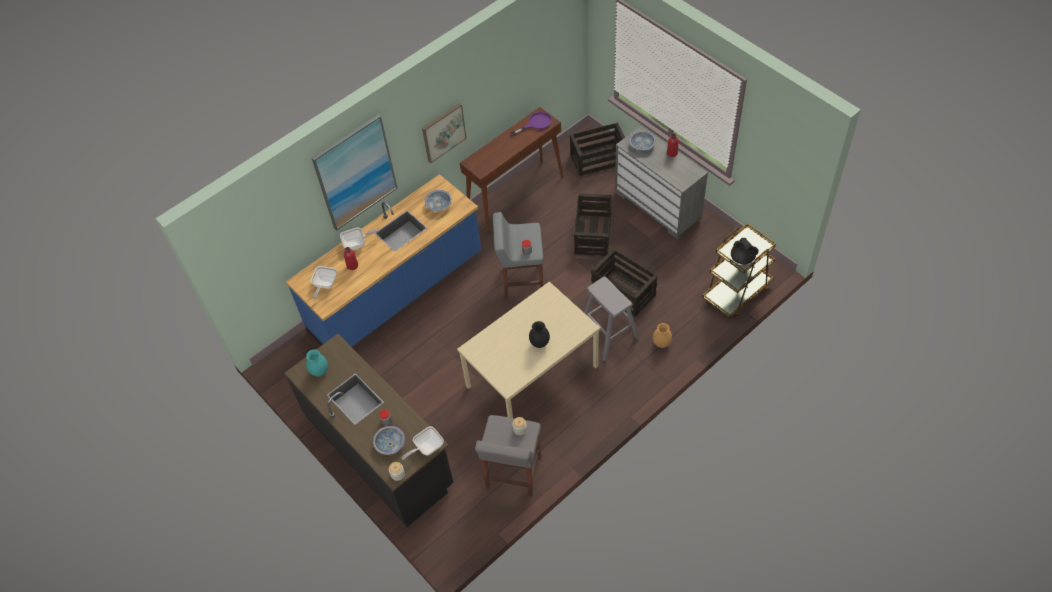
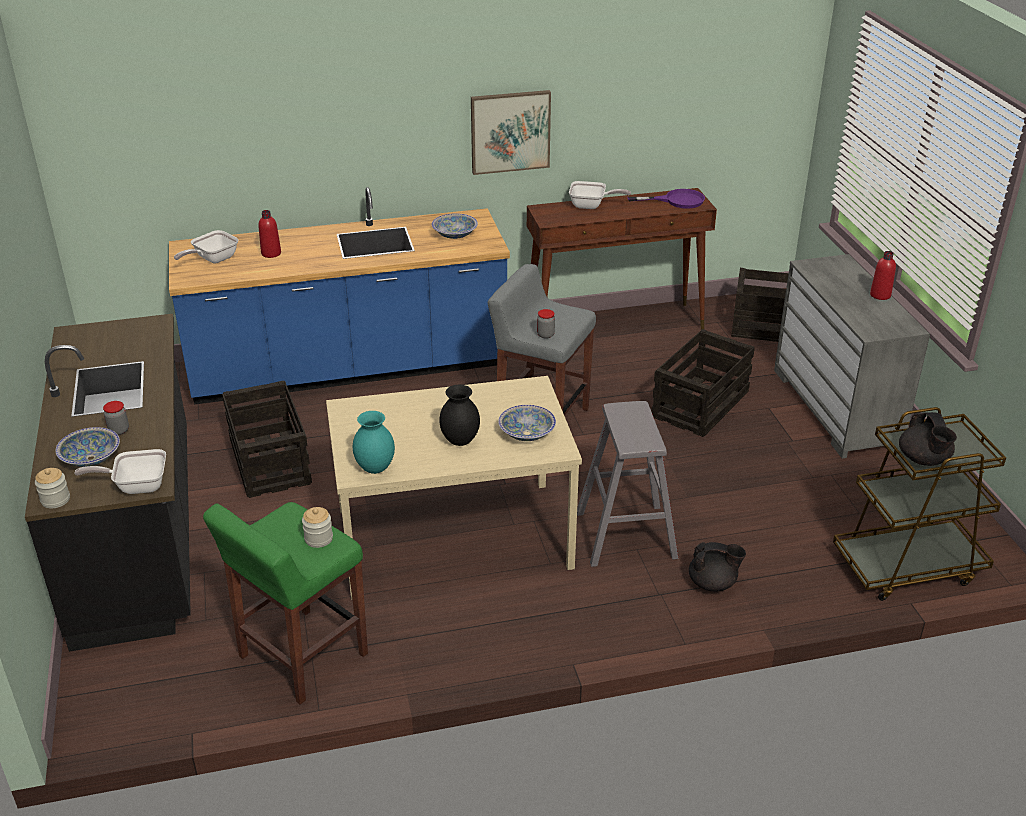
camera: 25 degrees right, 20 degrees down
turquoise vase [306,349,328,376] -> turquoise vase moved to [353,411,395,474]
picture [312,114,397,231] -> none
frying pan [340,228,379,250] -> frying pan moved to [569,181,631,209]
grey stool [475,415,541,497] -> green stool [203,502,368,704]
crate [591,249,658,317] -> crate moved to [222,381,312,498]
bowl [629,131,656,150] -> bowl moved to [498,405,556,441]
brown vase [653,323,672,348] -> black teapot [689,542,746,592]

